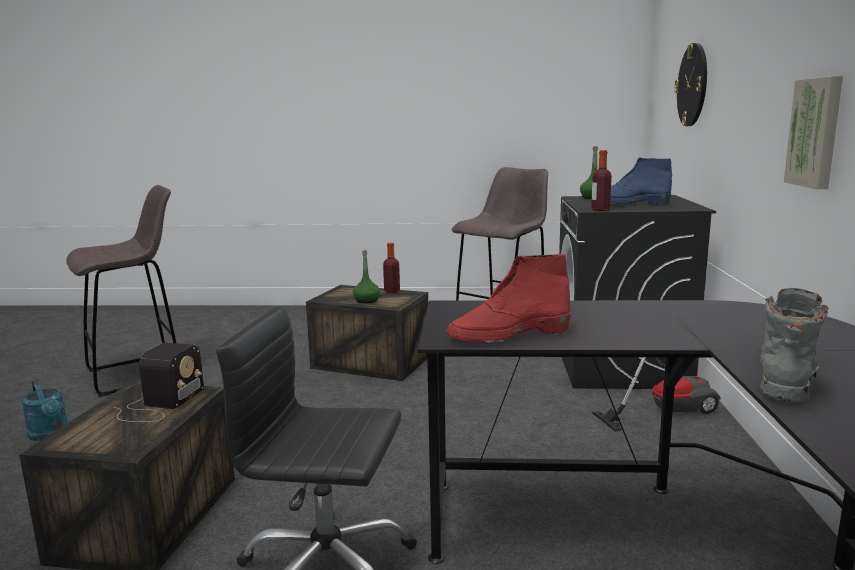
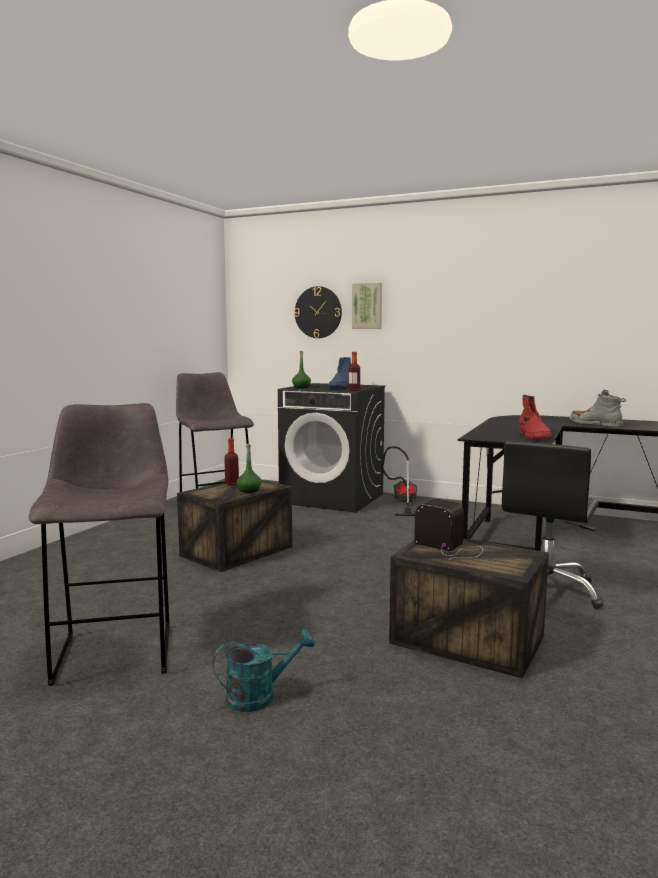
camera: 70 degrees left, 5 degrees down
picture [784,76,843,189] -> picture moved to [352,283,382,329]

